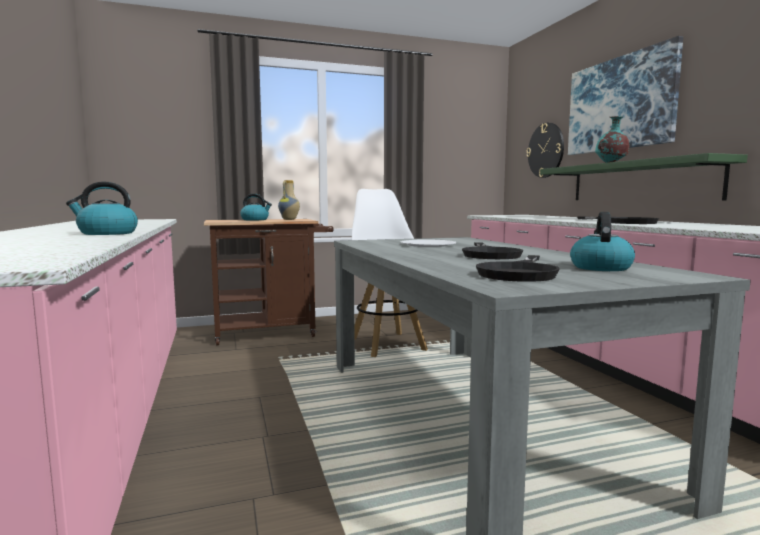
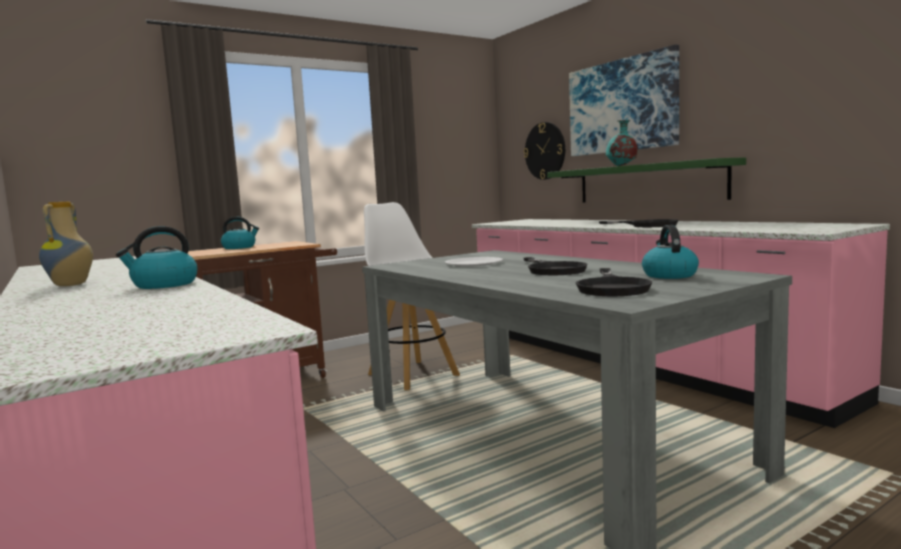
camera: 15 degrees left, 0 degrees up
vase [278,180,300,220] -> vase moved to [39,202,93,286]

